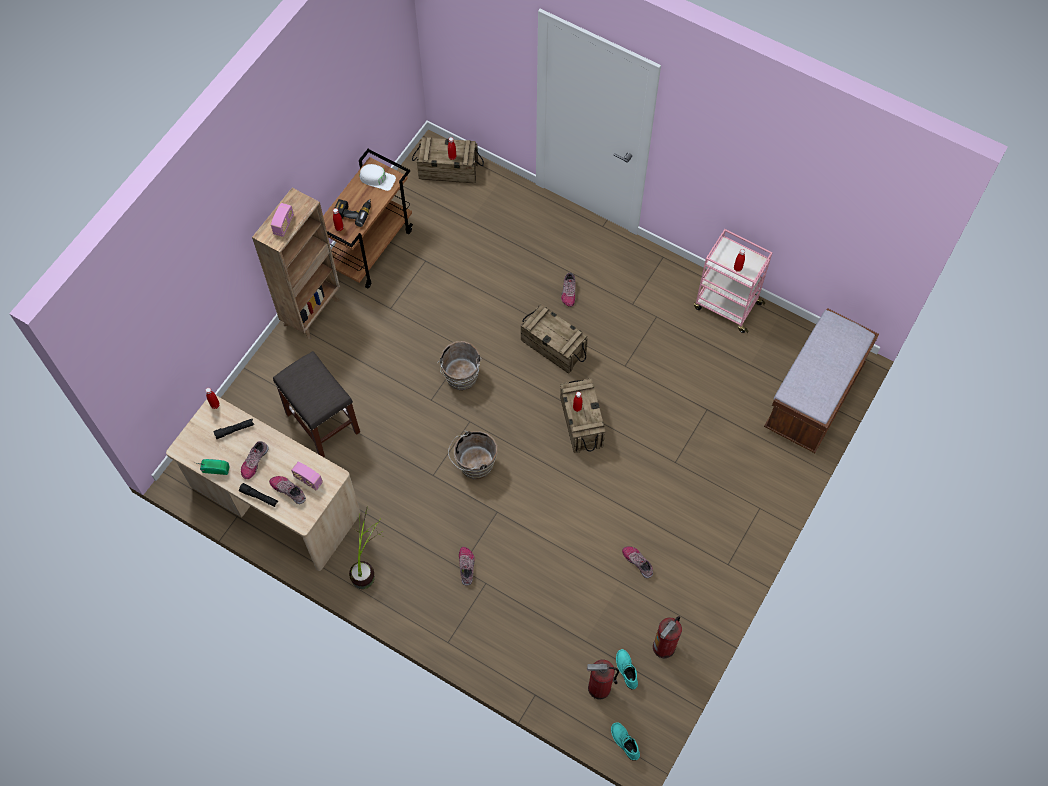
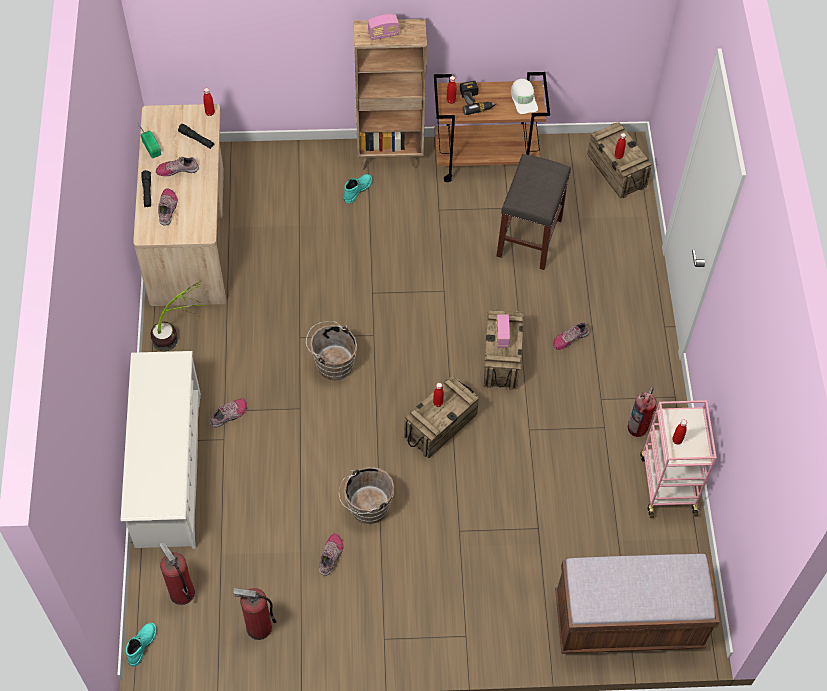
camera: 55 degrees right, 5 degrees down
grey stool [273,351,360,457] -> grey stool moved to [497,154,571,270]
radio [291,461,323,490] -> radio moved to [496,314,510,348]
brown bucket [437,341,482,390] -> brown bucket moved to [339,467,394,524]
turquoise boot [616,649,638,689] -> turquoise boot moved to [344,174,372,204]
none -> white shoe rack [121,351,201,549]
none -> fire extinguisher [627,387,657,437]

